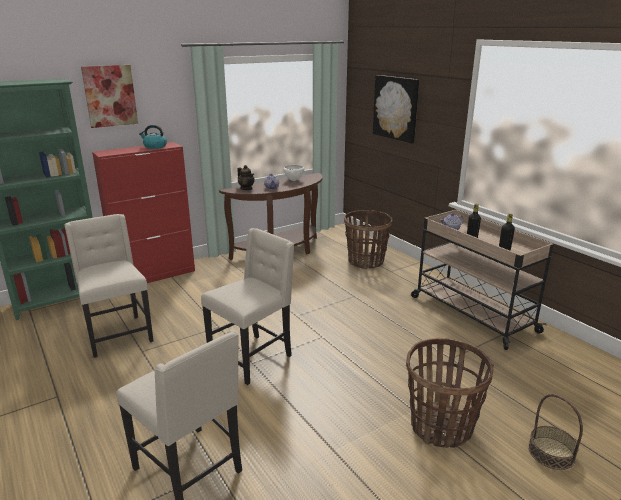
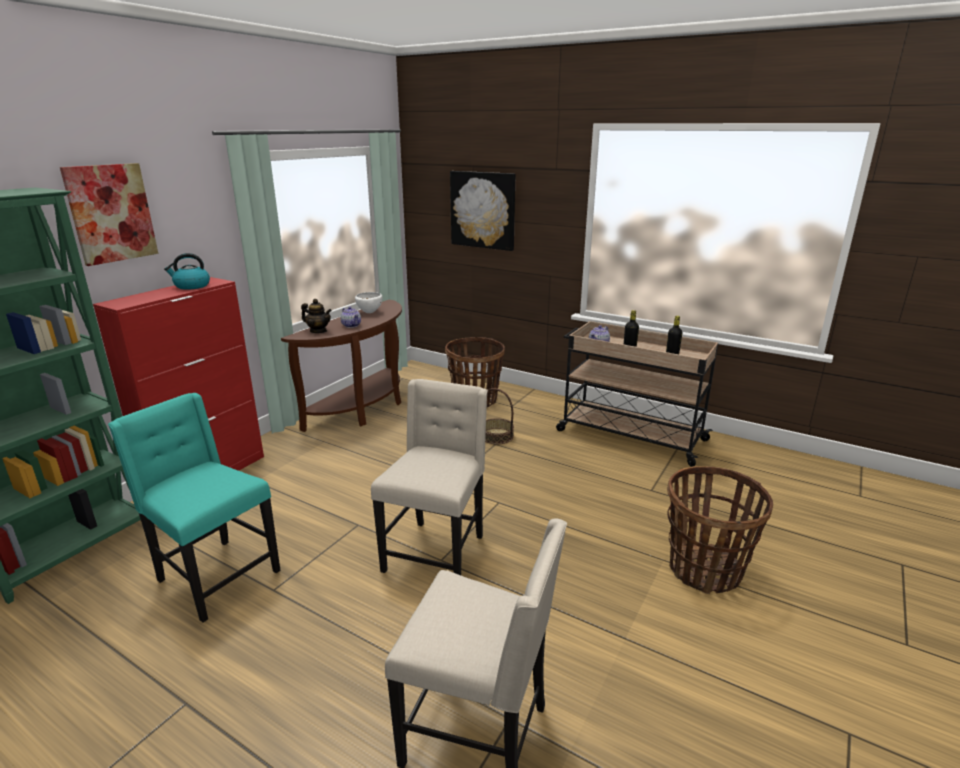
camera: 25 degrees left, 0 degrees up
beige chair [65,214,153,358] -> turquoise chair [108,393,281,623]
basket [528,394,583,470] -> basket moved to [485,388,514,444]

